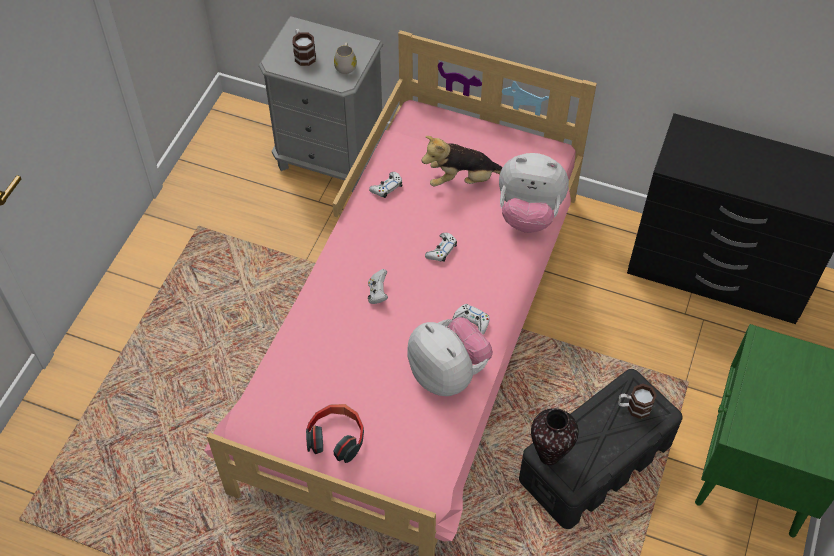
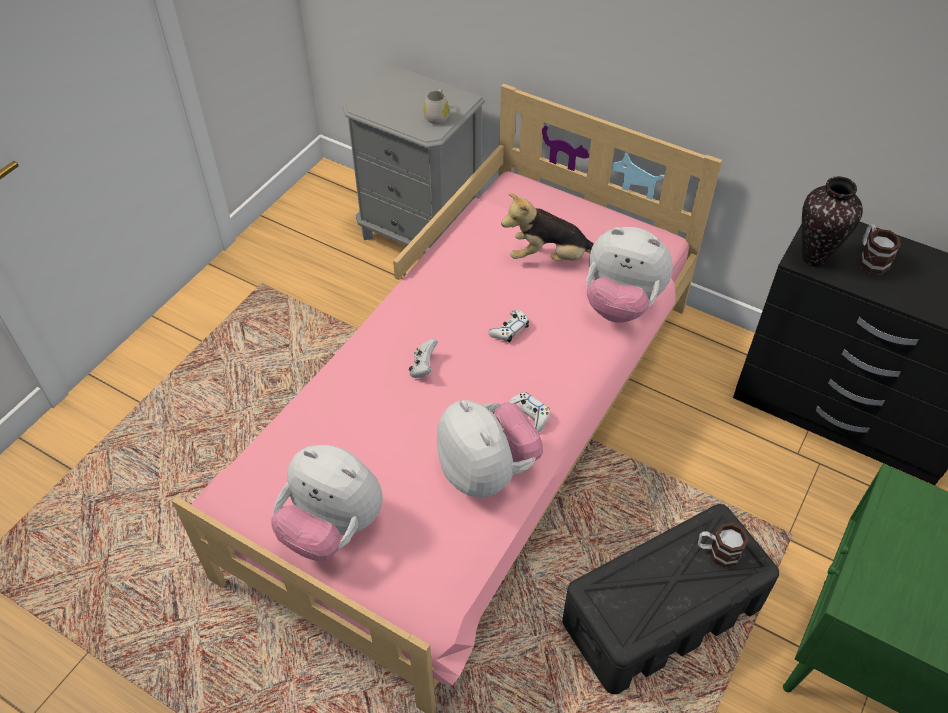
camera: 10 degrees right, 5 degrees down
mug [292,29,316,66] -> mug moved to [859,224,901,275]
headphones [306,404,364,463] -> plush toy [271,445,383,561]
white game controller [369,172,402,198] -> none
vase [531,408,579,465] -> vase moved to [802,176,863,267]

